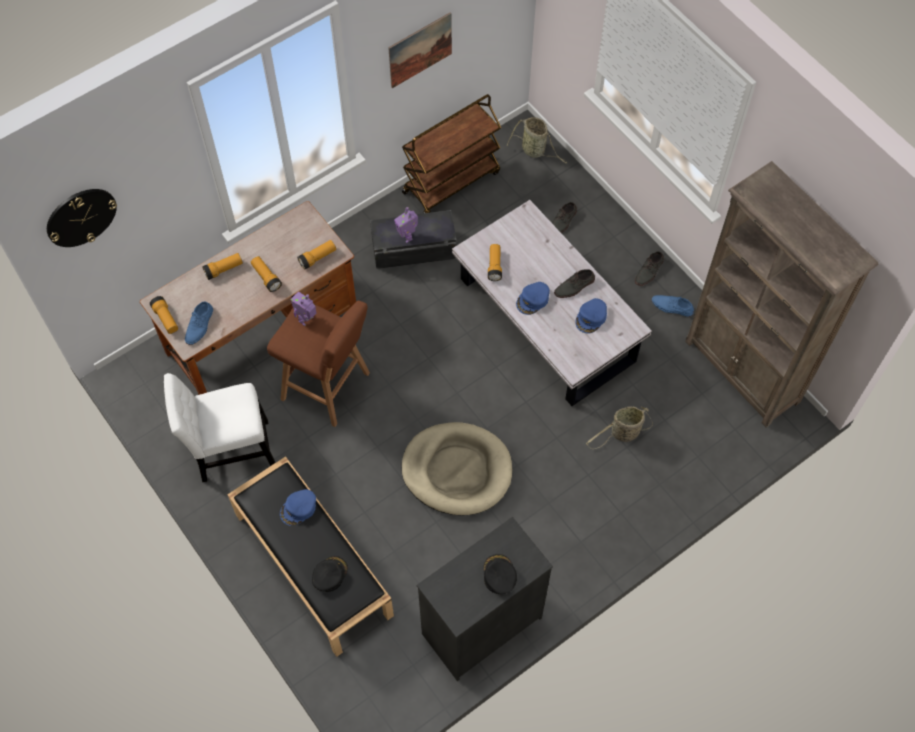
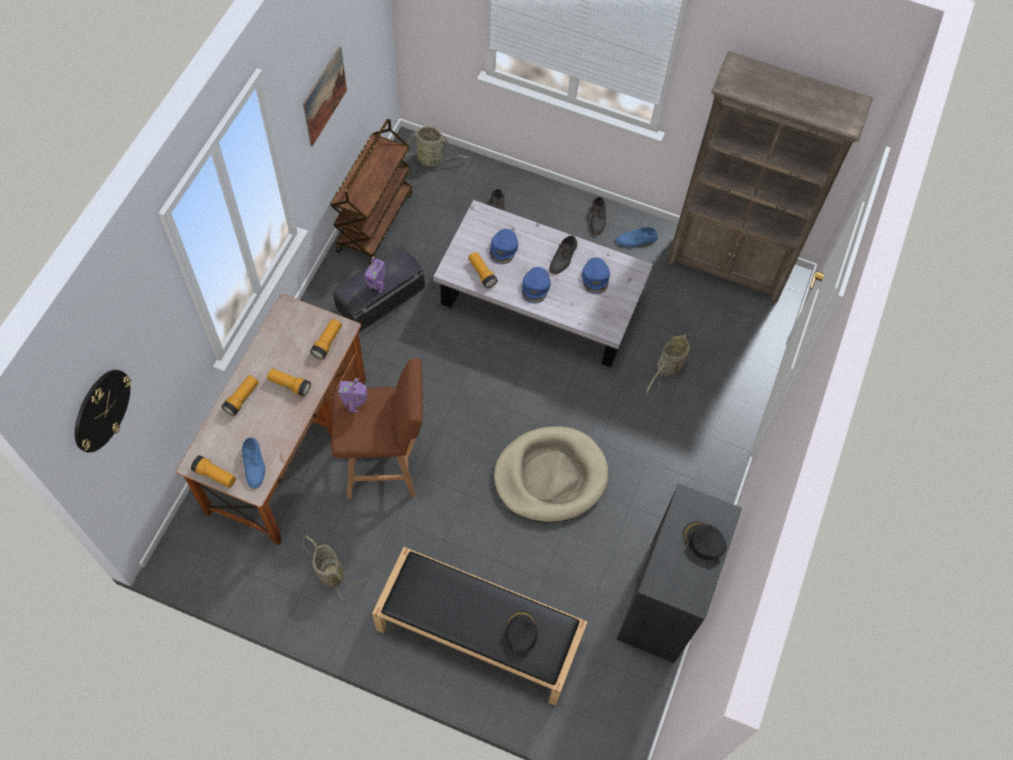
camera: 35 degrees left, 0 degrees up
white chair [164,373,275,482] -> basket [303,535,362,600]
blue cap [280,489,316,526] -> blue cap moved to [490,229,518,264]

